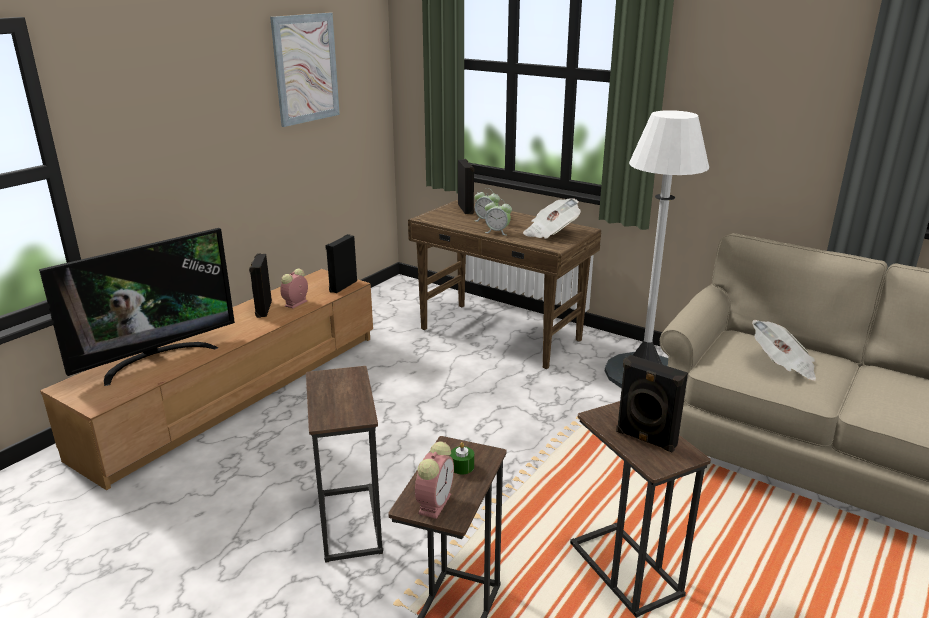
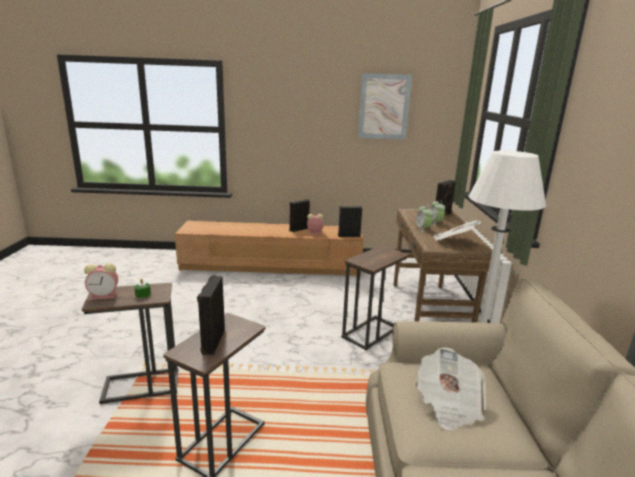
camera: 55 degrees right, 5 degrees down
television [39,228,235,386] -> none
brown side table [306,366,383,563] -> brown side table moved to [341,246,409,350]

